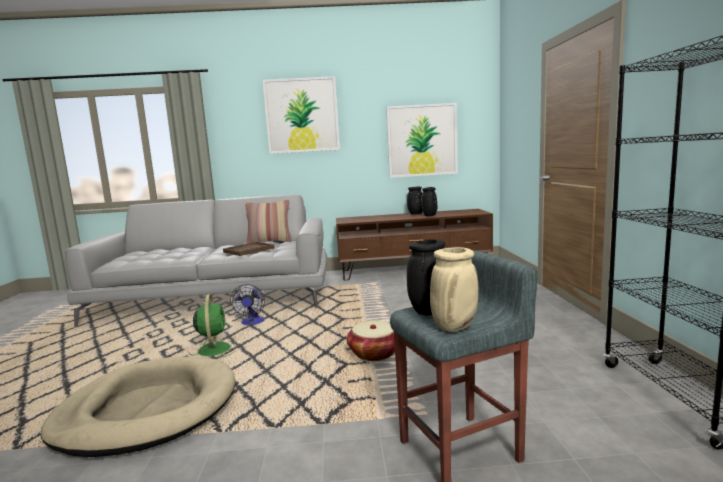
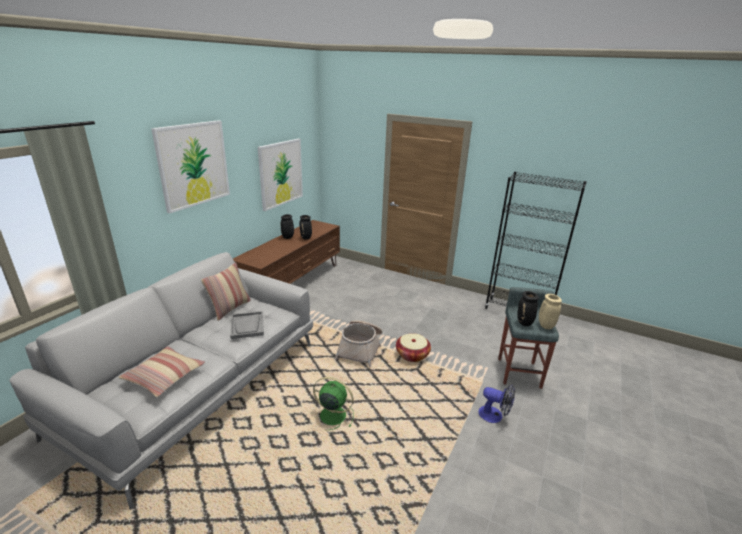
camera: 60 degrees left, 15 degrees up
beige dog bed [40,357,236,457] -> none
brown tray [223,242,274,256] -> grey tray [230,311,264,339]
fan [230,284,265,325] -> fan moved to [478,384,515,423]
none -> pillow [119,346,205,398]
none -> basket [335,321,382,368]

